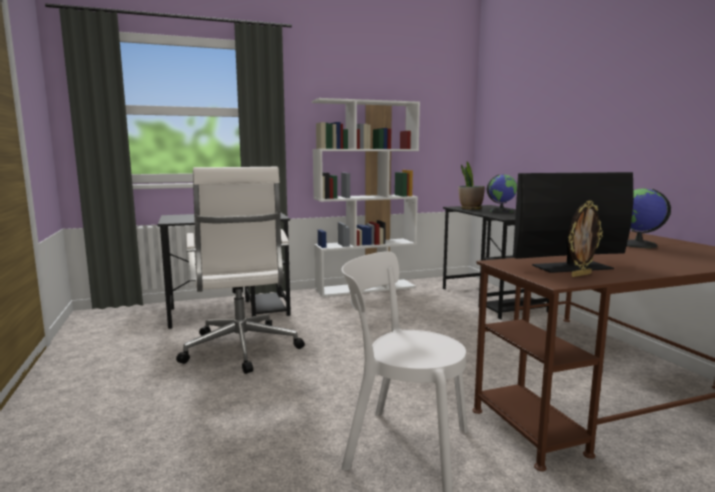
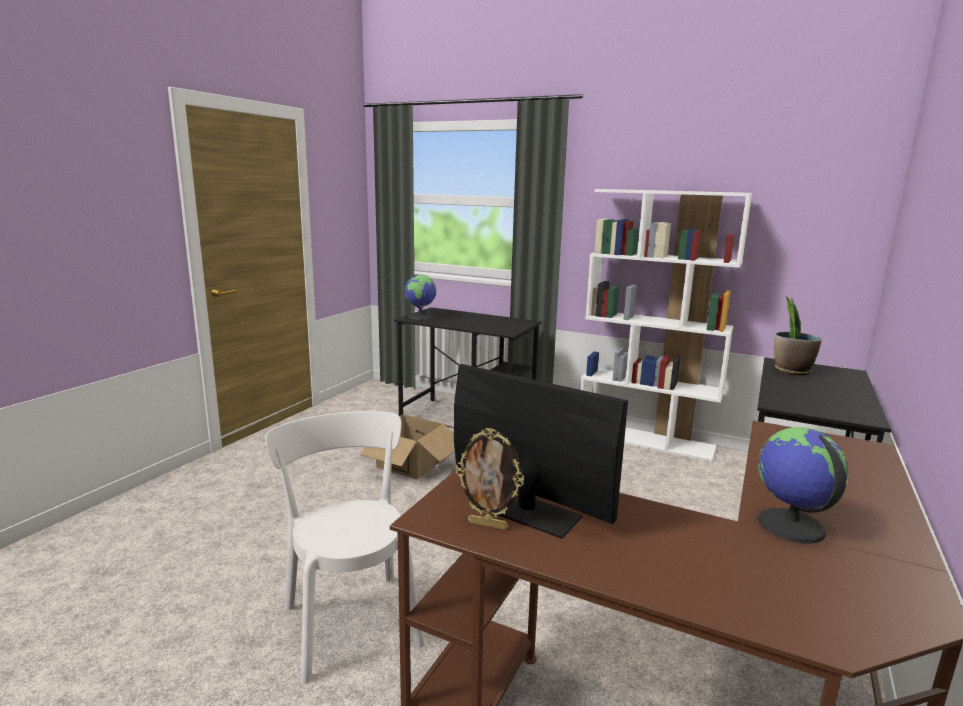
camera: 45 degrees right, 5 degrees up
white office chair [176,167,305,374] -> cardboard box [360,415,455,479]
globe [487,174,517,213] -> globe moved to [404,274,437,320]

